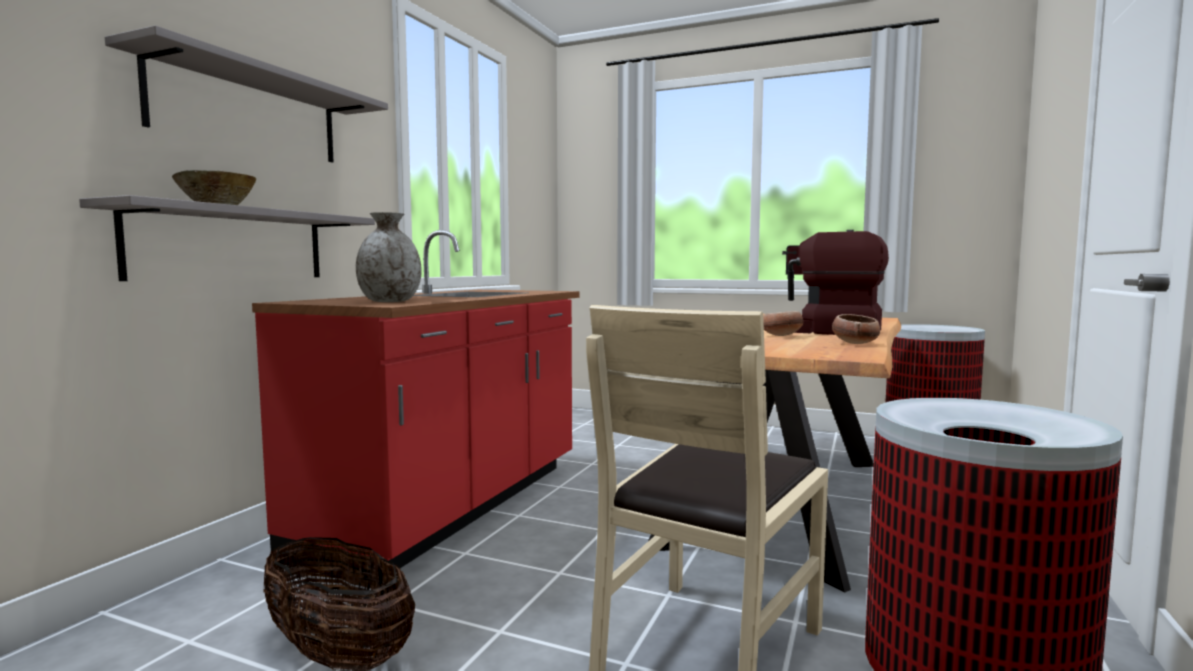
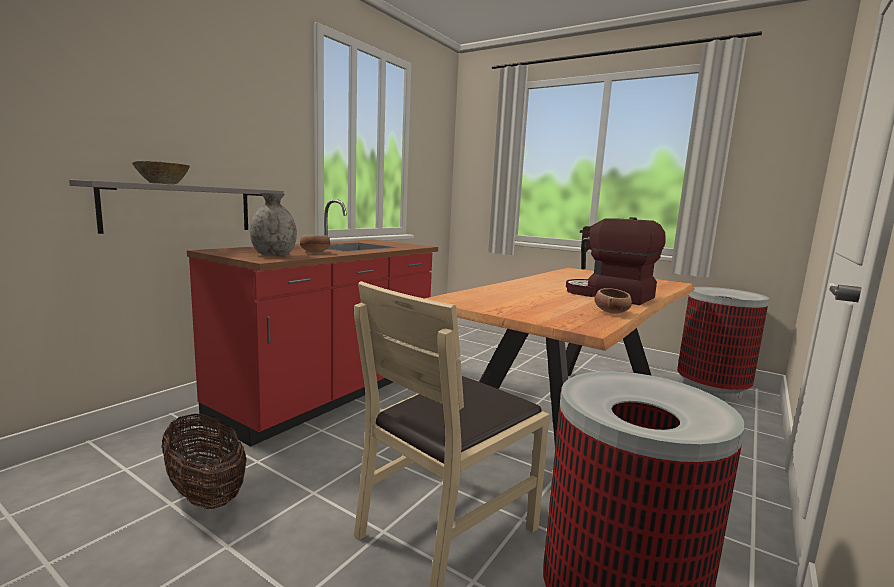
camera: 10 degrees right, 5 degrees up
grey shelf [105,25,388,163] -> none
bowl [763,311,803,336] -> bowl moved to [300,235,330,253]

